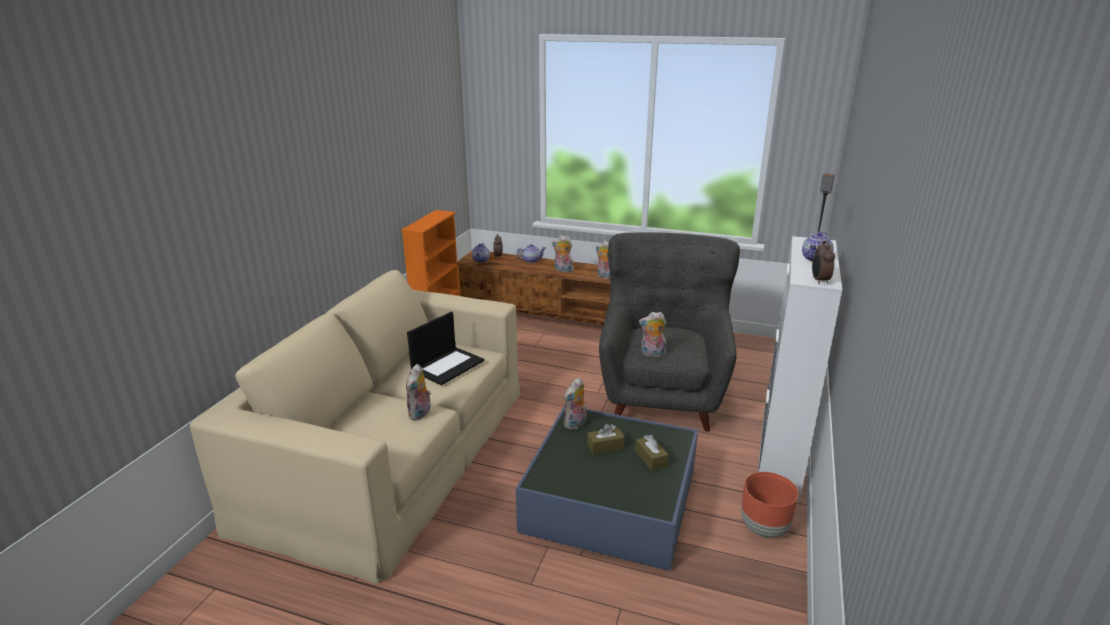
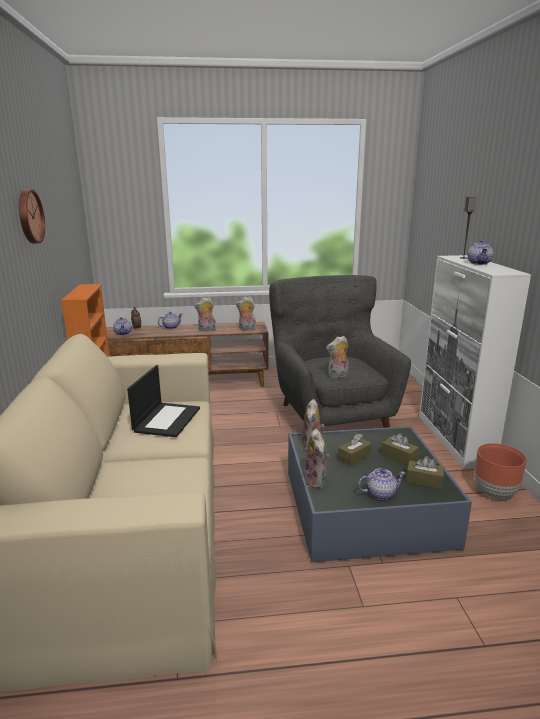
camera: 25 degrees left, 5 degrees down
plush toy [406,364,431,421] -> plush toy moved to [304,429,330,488]
alarm clock [812,241,835,284] -> none
none -> wall clock [19,189,45,243]
none -> teapot [358,468,406,500]
none -> brown tissue box [406,456,445,489]

